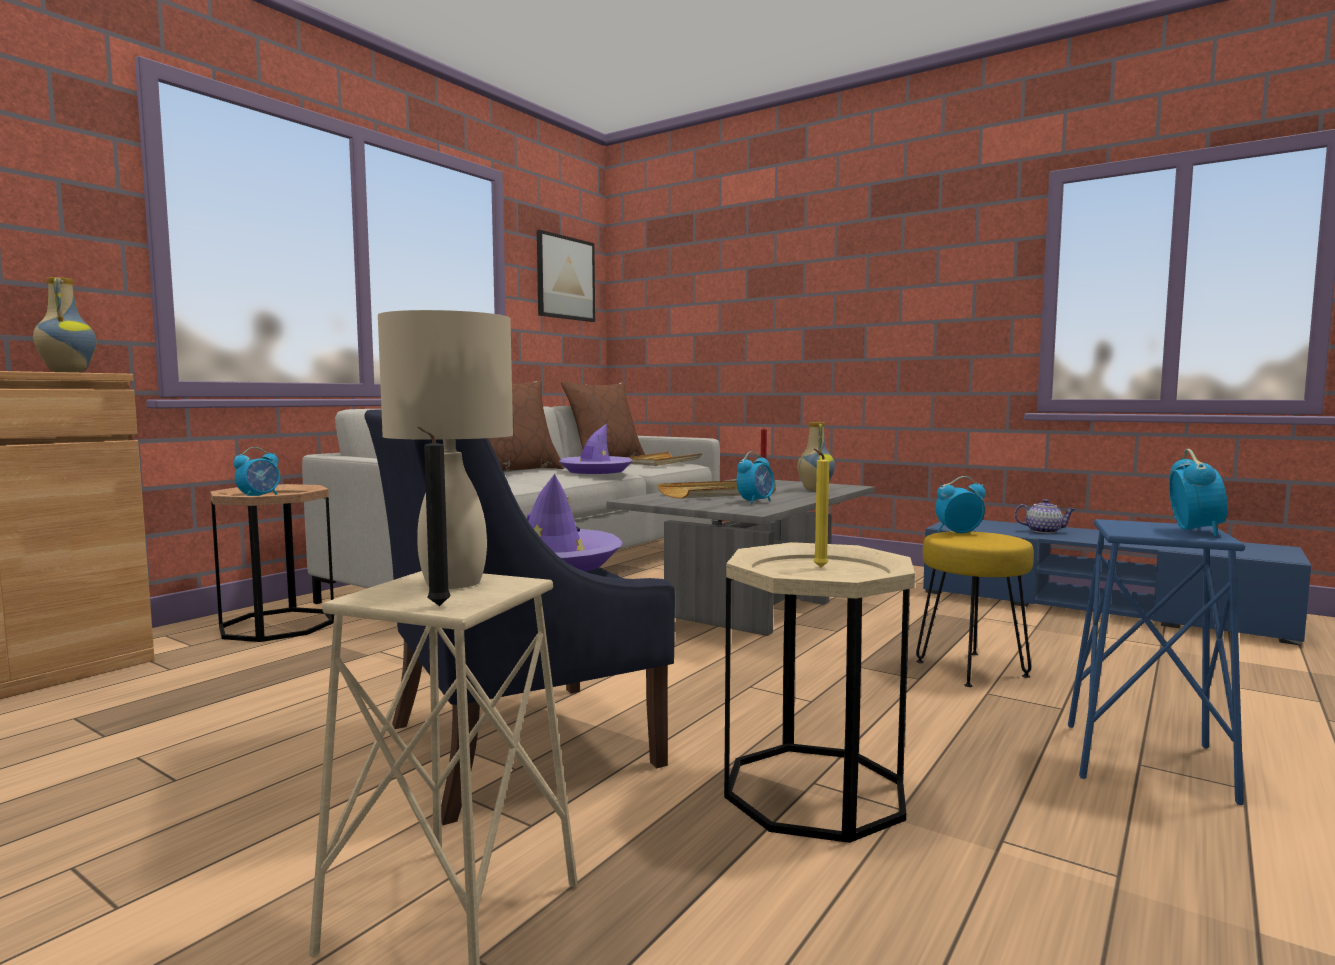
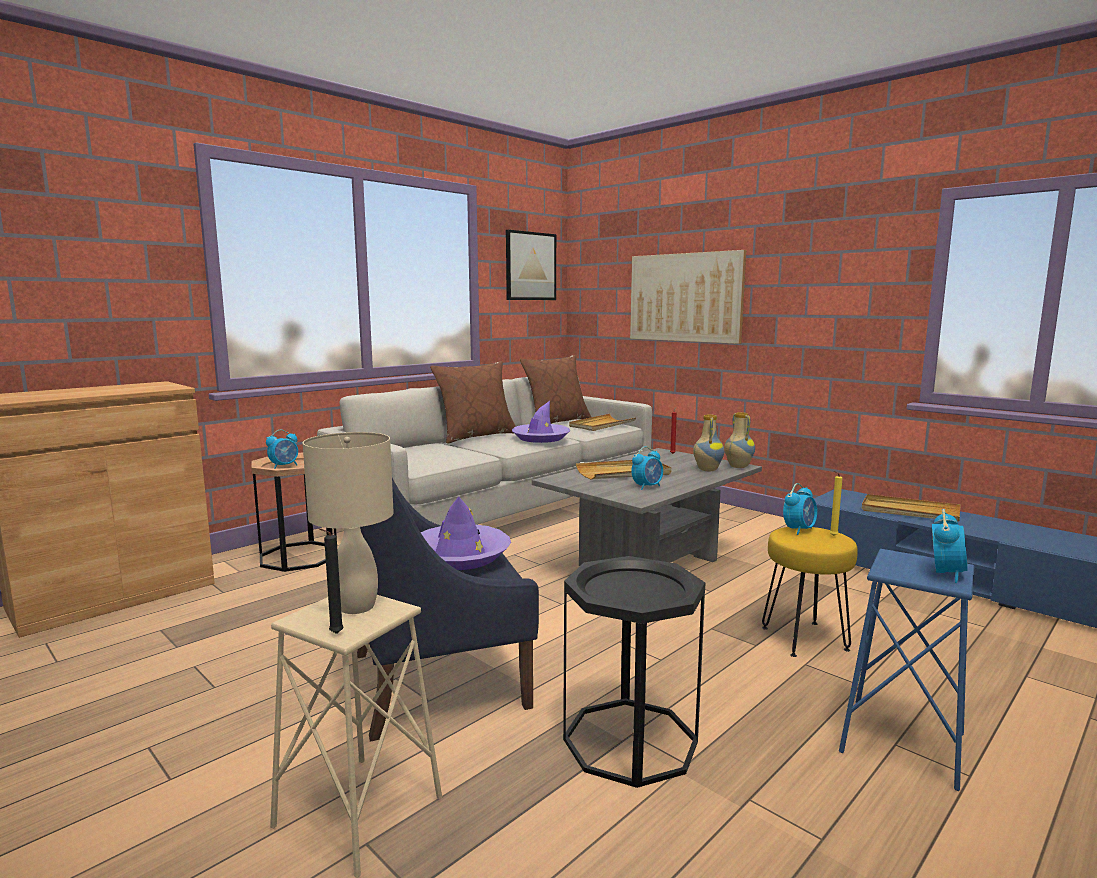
camera: 10 degrees right, 5 degrees up
vase [33,277,96,373] -> vase moved to [724,412,755,468]
beige side table [724,542,915,843] -> black side table [563,556,705,788]
yellow candle [814,449,829,568] -> yellow candle moved to [830,471,843,536]
alarm clock [935,476,986,533] -> alarm clock turned 135 degrees clockwise [783,483,817,535]
teapot [1014,499,1076,533] -> beige tray [862,494,961,522]
none -> picture [630,250,746,344]

